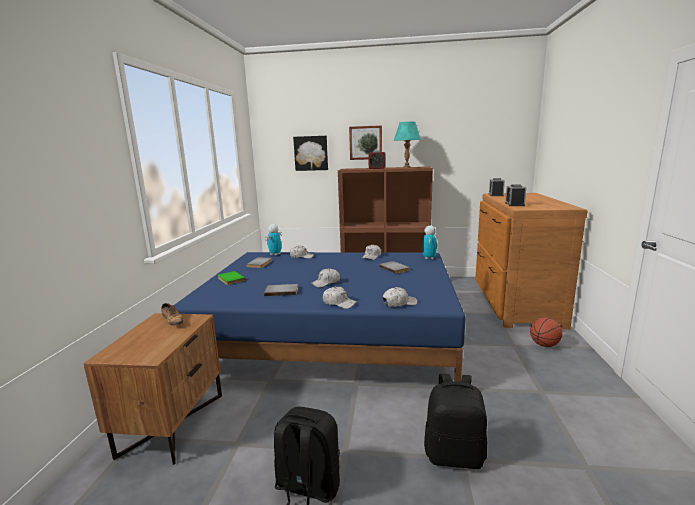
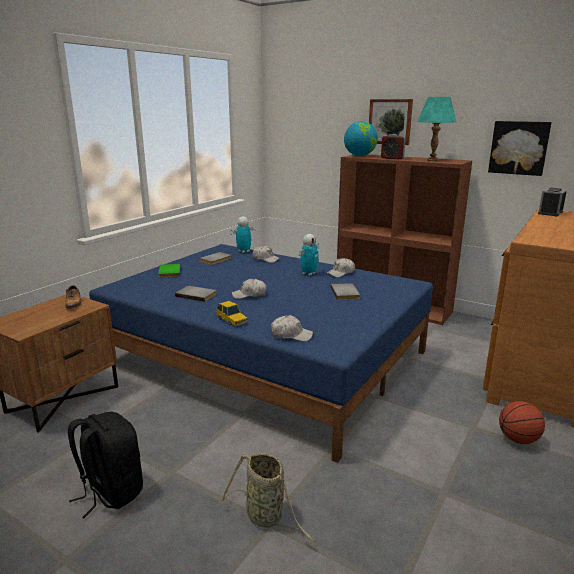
camera: 25 degrees right, 5 degrees up
picture [293,136,328,171] -> picture moved to [488,121,552,176]
white cap [323,287,356,309] -> toy car [216,301,248,326]
toy robot [422,226,437,259] -> toy robot moved to [299,234,319,276]
black backpack [424,374,487,469] -> basket [221,453,315,541]
alarm clock [505,184,526,206] -> none
none -> globe [344,121,378,156]

